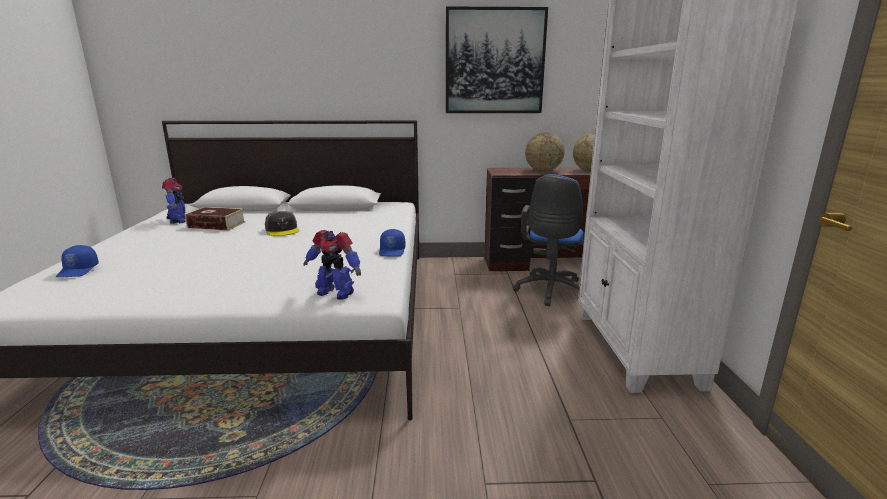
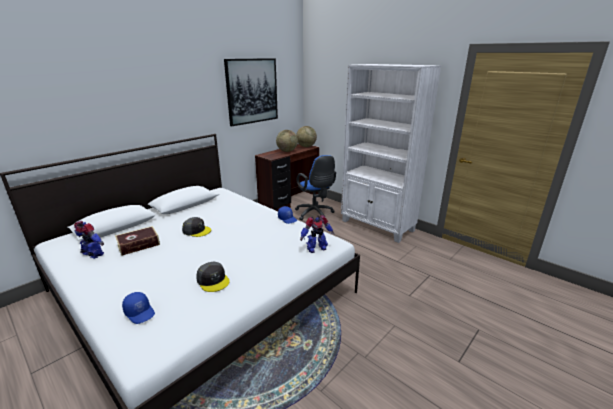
camera: 45 degrees left, 5 degrees up
none -> grey cap [196,262,230,292]

